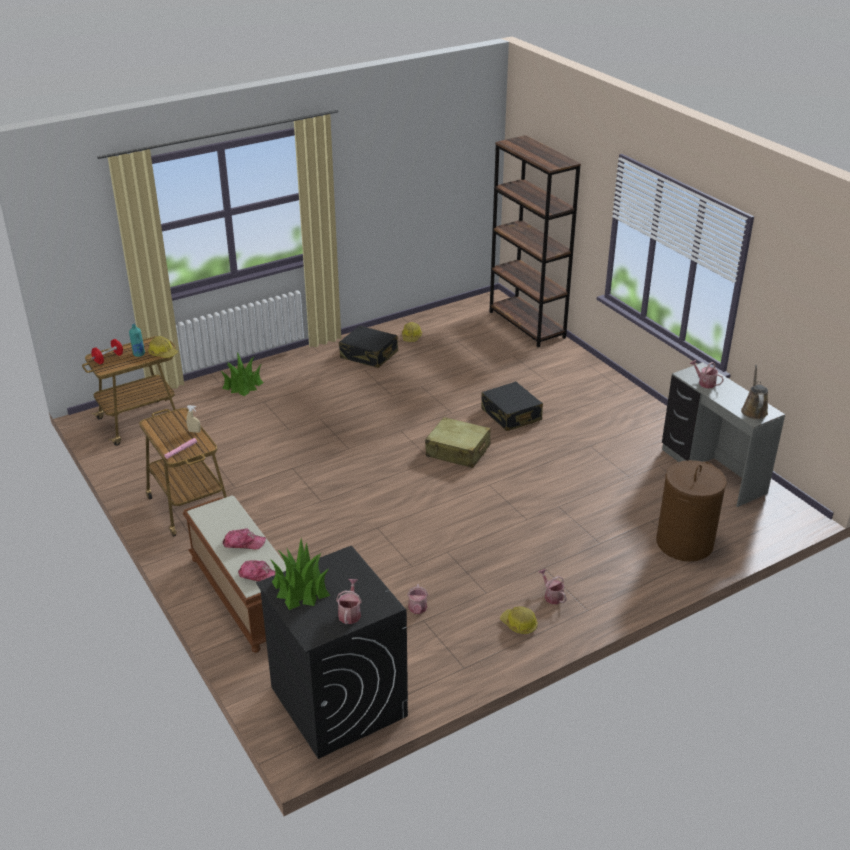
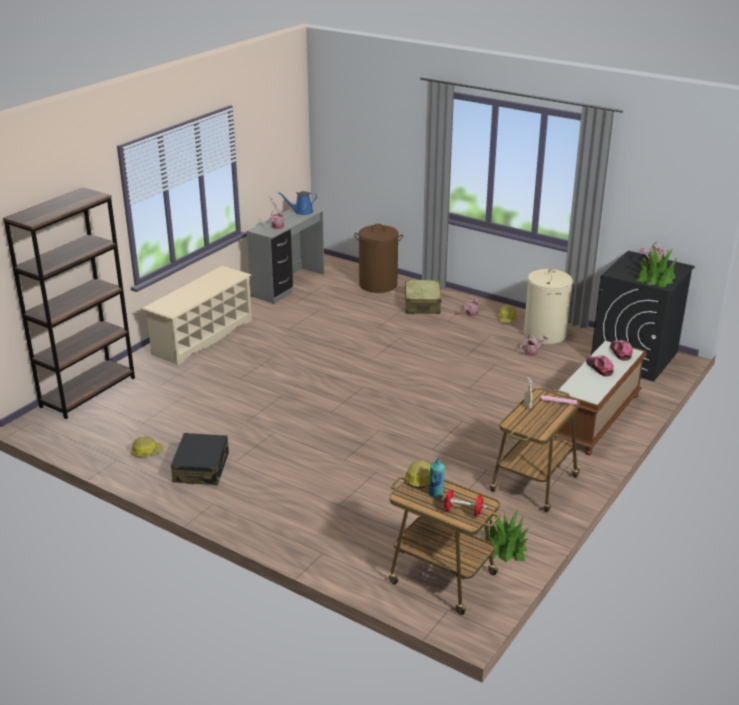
camera: 115 degrees left, 5 degrees down
potted plant [221,352,263,396] -> potted plant moved to [484,510,528,562]
beige suitcase [425,417,491,468] -> beige suitcase moved to [405,280,442,314]
black suitcase [481,382,543,431] -> none
brown watering can [741,364,768,419] -> blue watering can [277,191,317,215]
none -> beige shoe rack [141,266,252,366]
none -> beige laundry basket [524,268,573,344]

